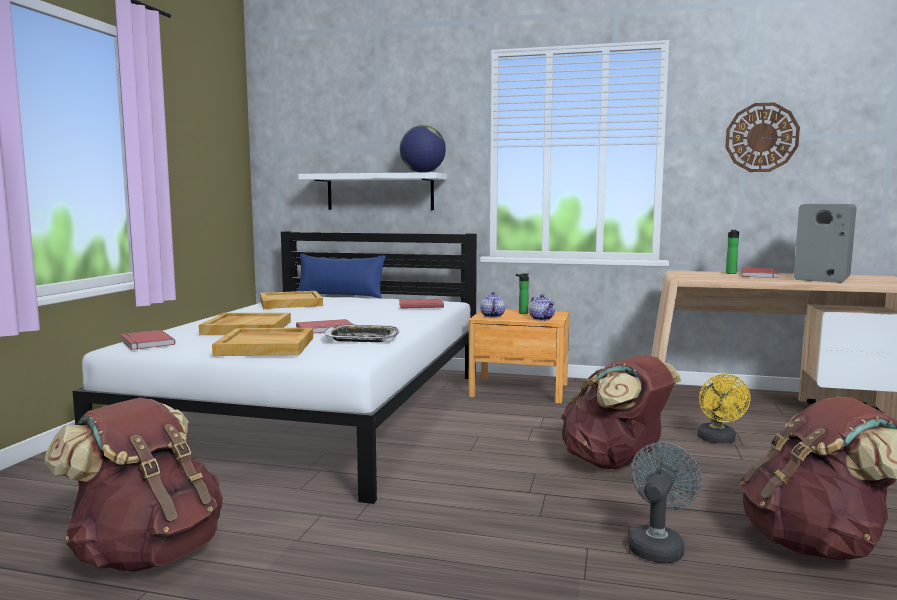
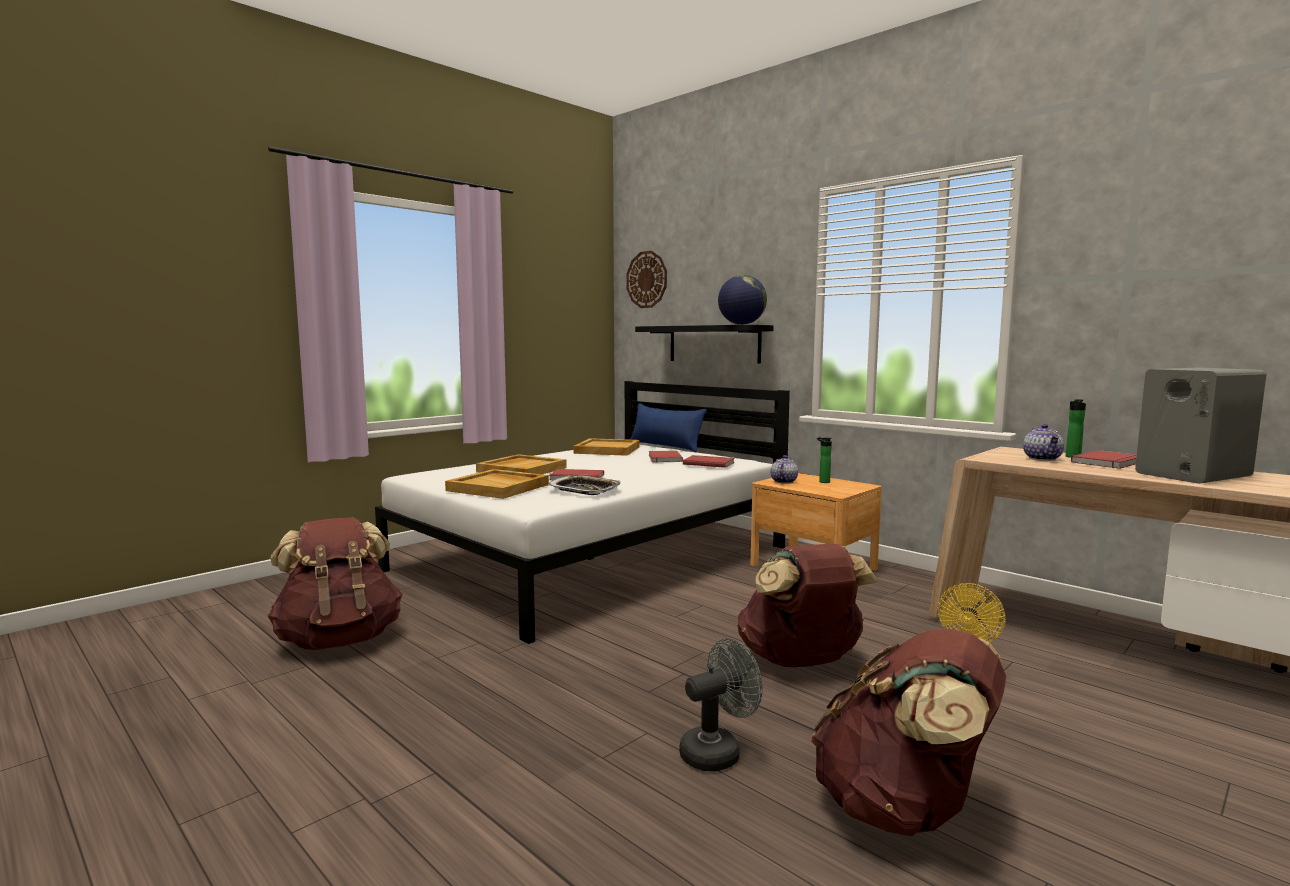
camera: 30 degrees right, 0 degrees up
red book [120,330,175,350] -> red book moved to [649,451,683,463]
white shelf [298,172,447,210] -> black shelf [635,325,774,364]
teapot [529,294,555,321] -> teapot moved to [1023,424,1064,461]
wall clock [725,102,800,172] -> wall clock moved to [626,251,667,308]

